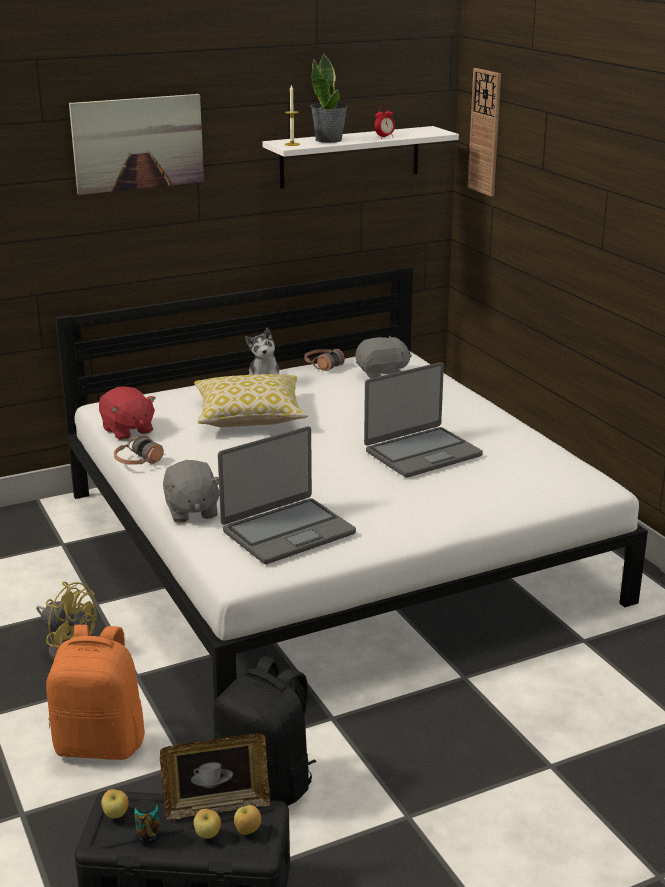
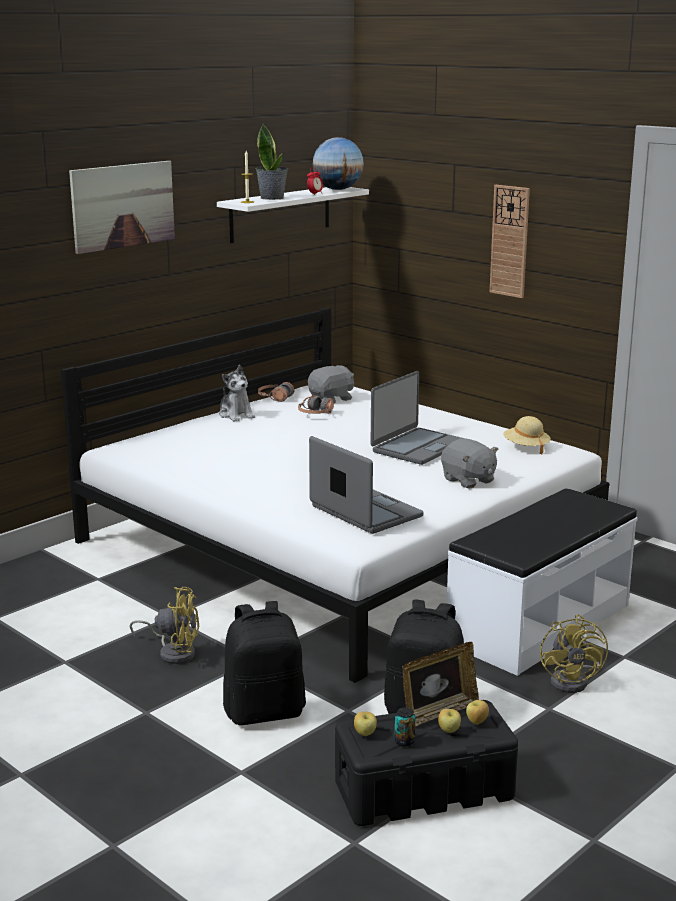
camera: 20 degrees left, 5 degrees down
orange backpack [46,625,145,760] -> black backpack [223,601,306,725]
red plush toy [99,386,156,440] -> none
headphones [114,436,164,465] -> headphones moved to [298,395,334,414]
grey plush toy [163,460,220,523] -> grey plush toy moved to [441,438,498,489]
pillow [194,374,308,427] -> none
laptop [218,426,356,564] -> laptop turned 75 degrees counterclockwise [309,436,424,534]
wall clock [468,68,501,196] -> wall clock moved to [490,185,530,298]
none -> globe [313,137,364,190]
none -> white bench [447,488,638,676]
none -> beige hat [503,416,551,454]
none -> yellow fan [540,615,608,693]

